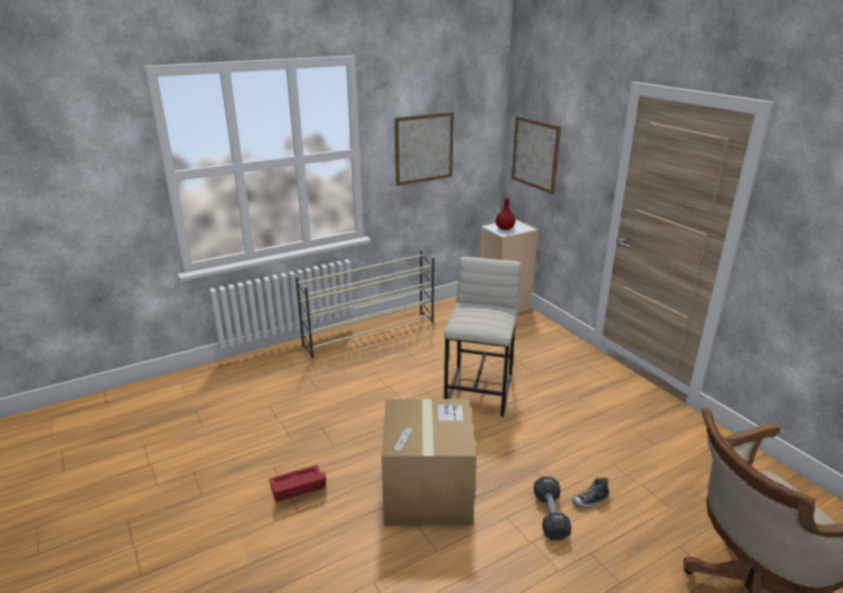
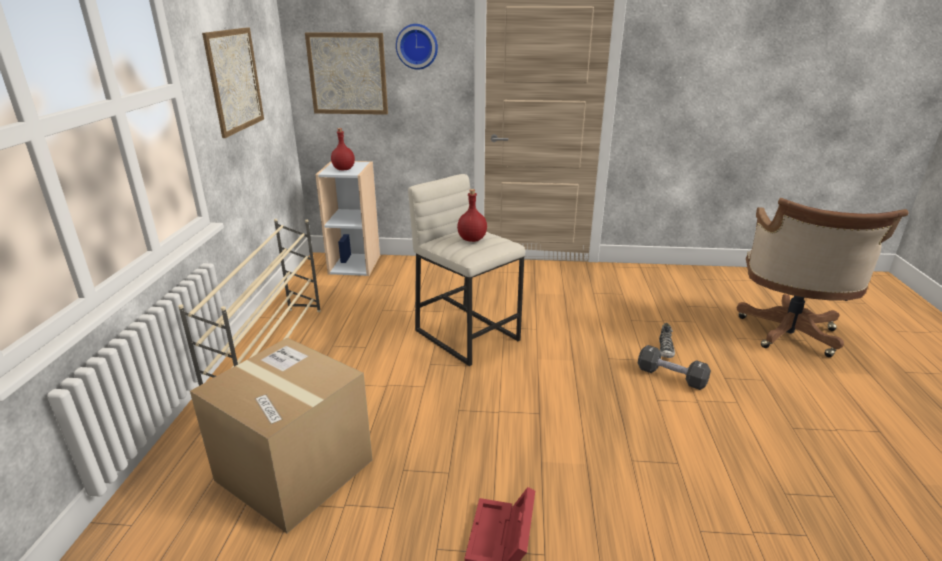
camera: 55 degrees left, 0 degrees up
cardboard box [381,399,477,526] -> cardboard box moved to [190,338,372,533]
none -> wall clock [396,24,438,70]
none -> red bottle [457,189,487,242]

